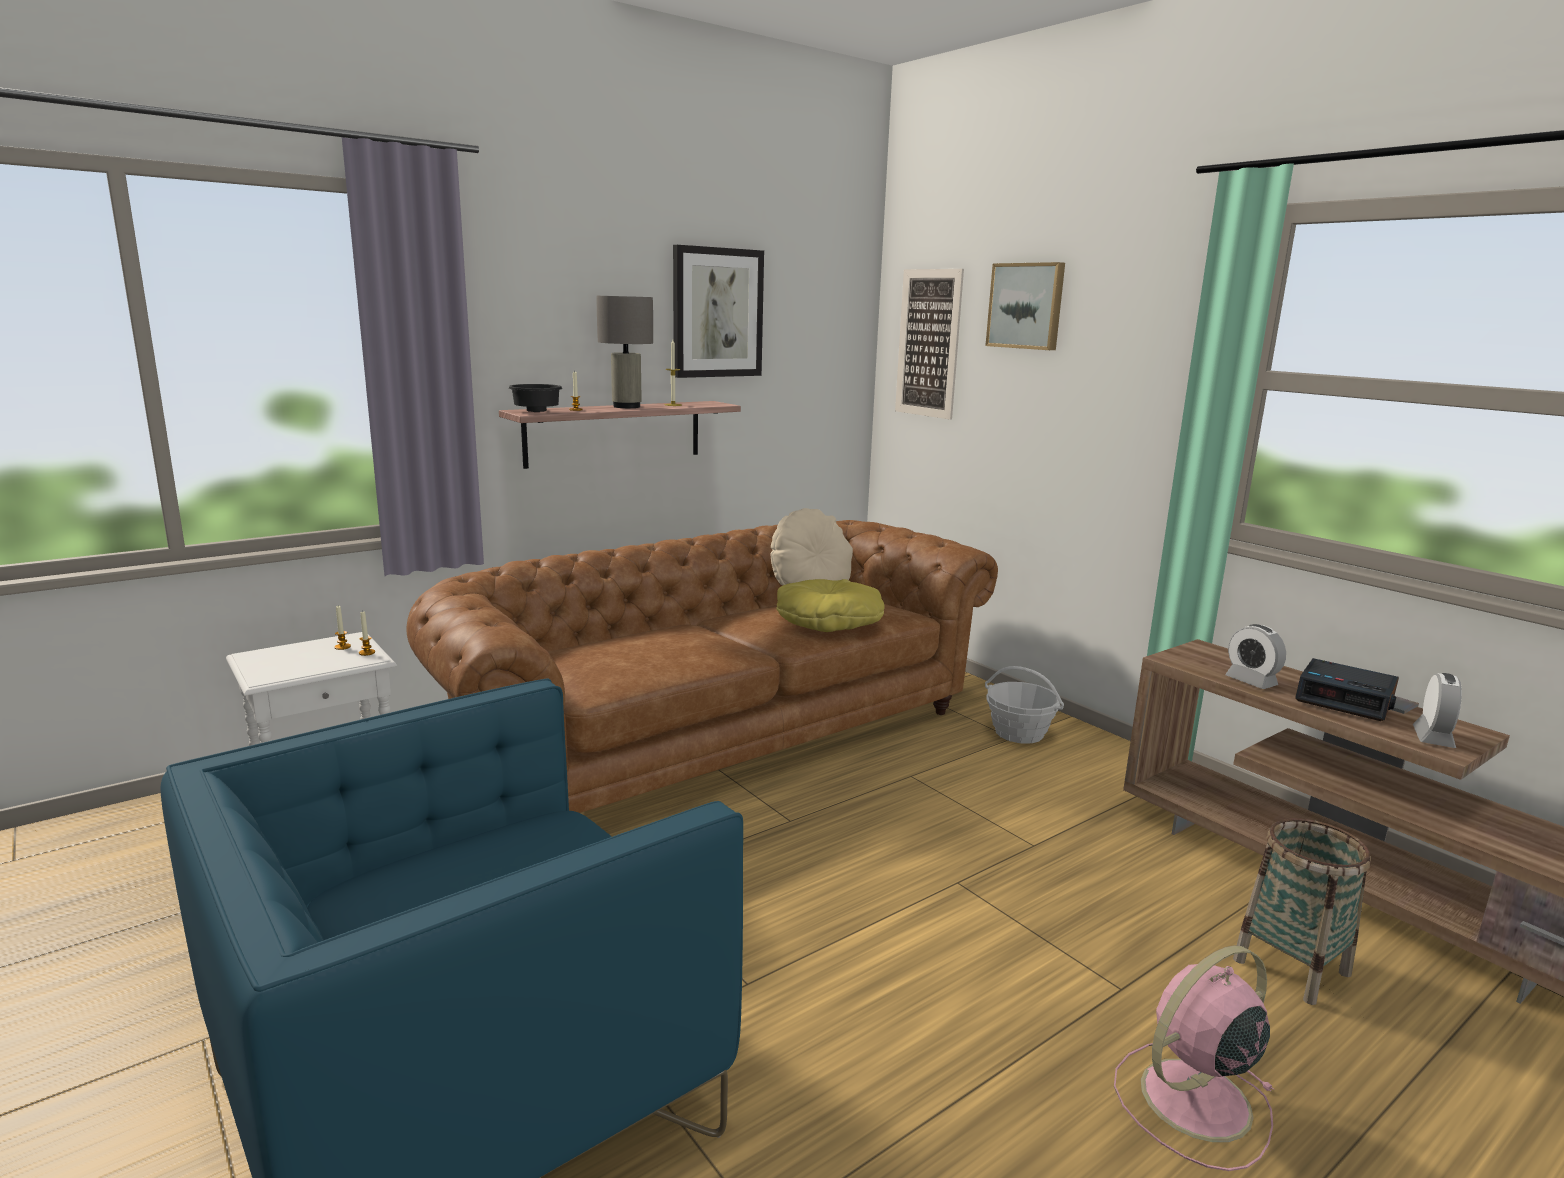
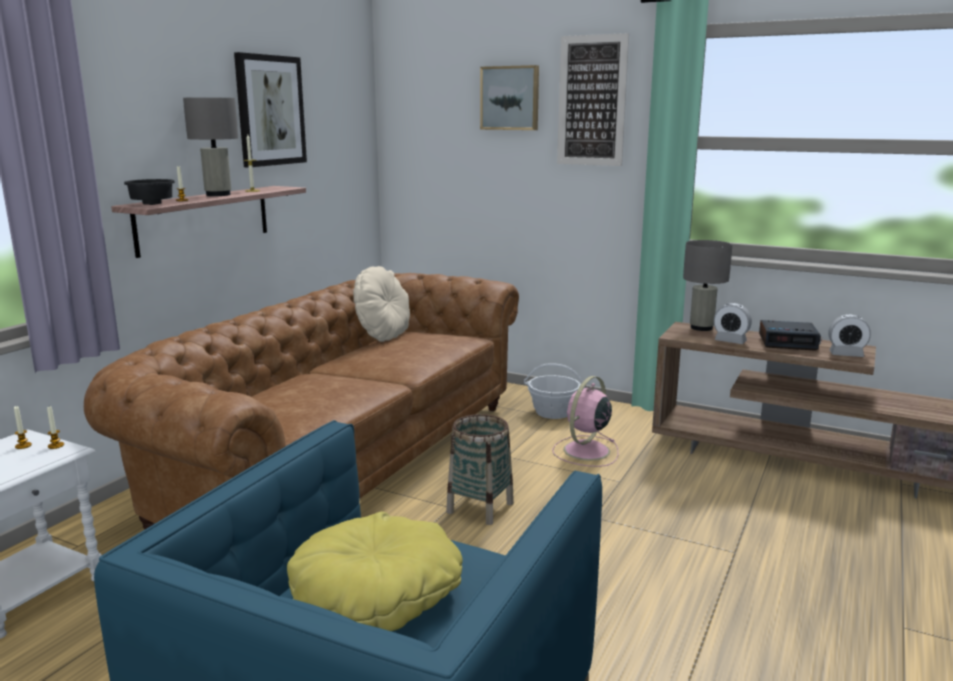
camera: 25 degrees left, 0 degrees up
yellow pillow [776,579,885,632] -> yellow pillow moved to [287,511,463,631]
picture [895,269,964,420] -> picture moved to [557,33,629,166]
pink fan [1114,945,1274,1171] -> pink fan moved to [552,376,618,467]
basket [1233,818,1371,1005] -> basket moved to [446,414,514,525]
alarm clock [1413,673,1462,748] -> alarm clock turned 105 degrees clockwise [829,314,871,357]
none -> grey table lamp [683,240,732,331]

